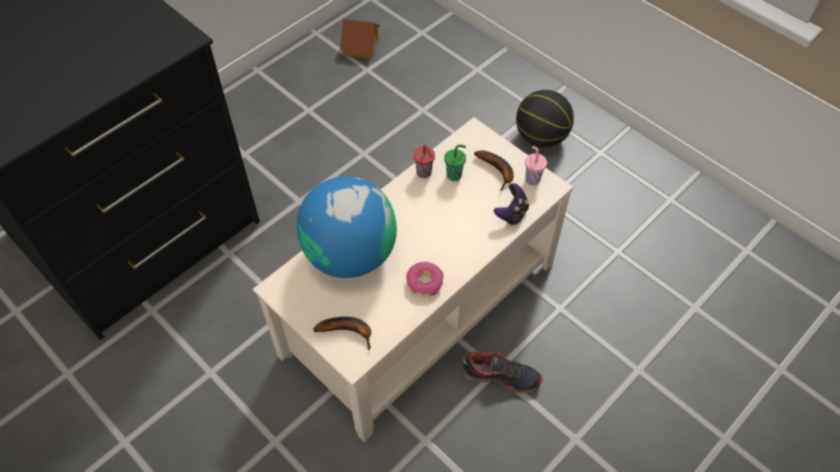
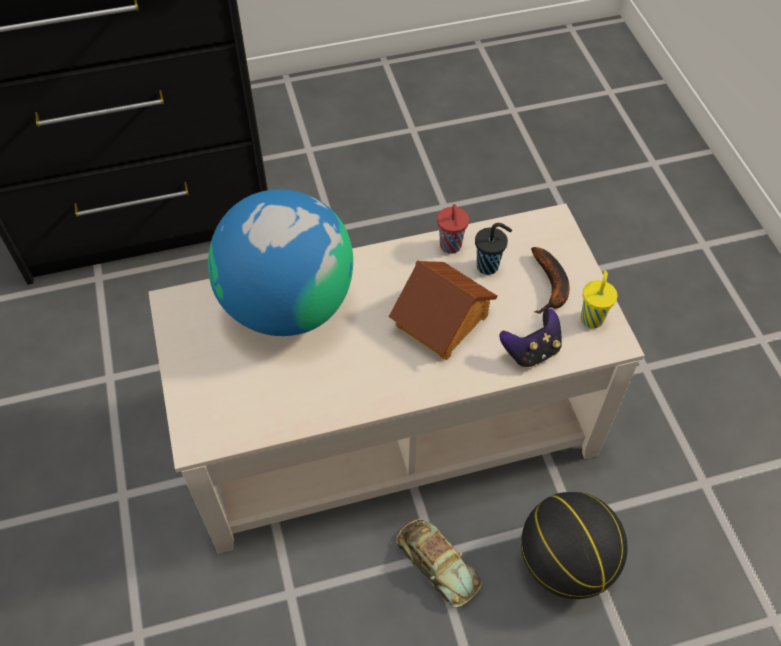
camera: 30 degrees right, 0 degrees up
banana [313,317,371,350] -> none
toy house [340,19,380,59] -> toy house moved to [389,261,498,360]
donut [406,262,443,297] -> none
green cup [444,145,466,181] -> black cup [475,223,512,275]
shoe [461,352,543,394] -> toy car [396,519,482,608]
basketball [516,90,574,148] -> basketball moved to [521,492,628,599]
pink cup [525,147,547,185] -> yellow cup [581,270,617,328]

